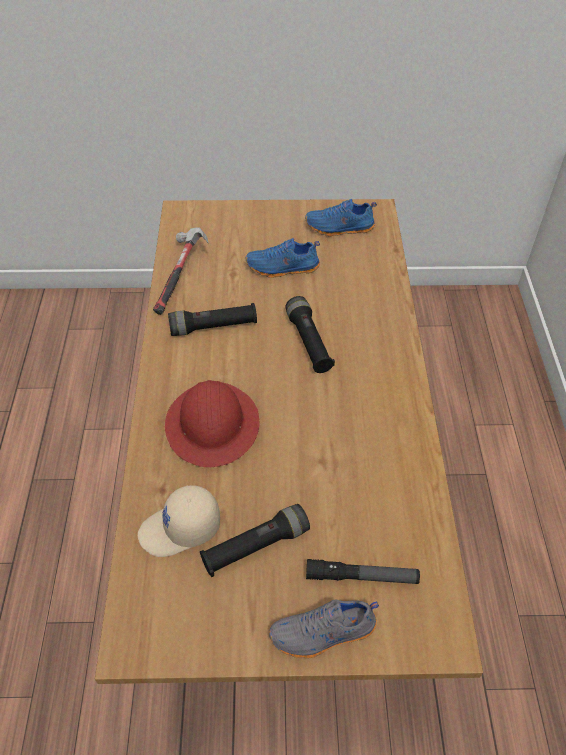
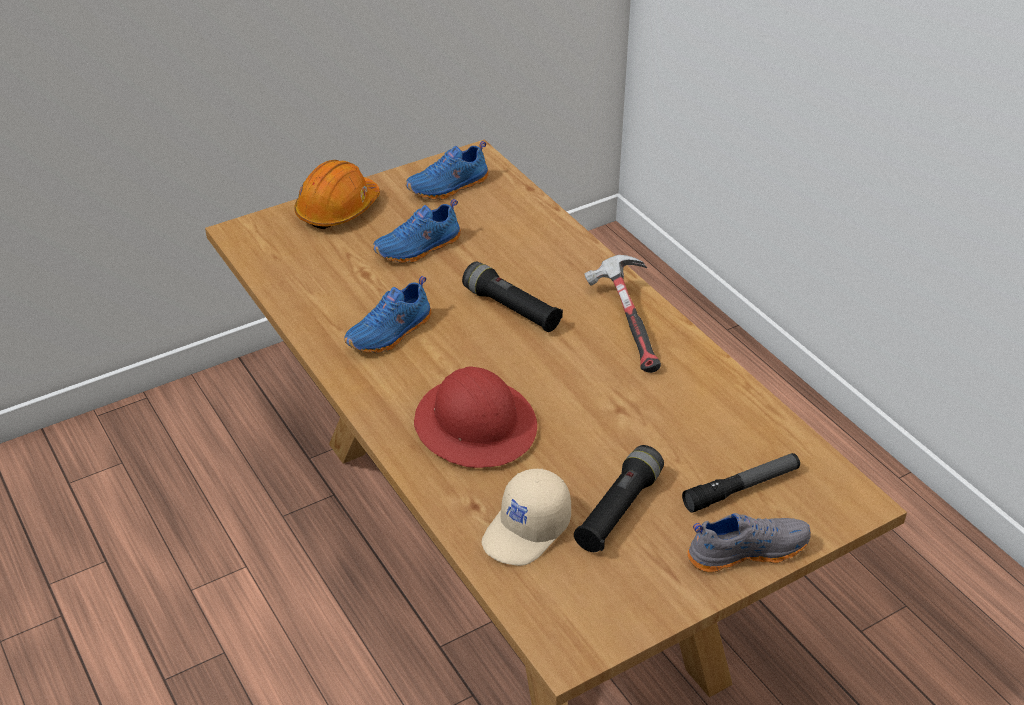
camera: 30 degrees left, 10 degrees down
hammer [153,227,208,315] -> hammer moved to [584,255,661,373]
black flashlight [168,303,257,336] -> blue shoe [344,276,431,353]
grey shoe [269,600,379,658] -> grey shoe turned 150 degrees counterclockwise [687,513,811,572]
none -> orange hard hat [294,160,380,229]

